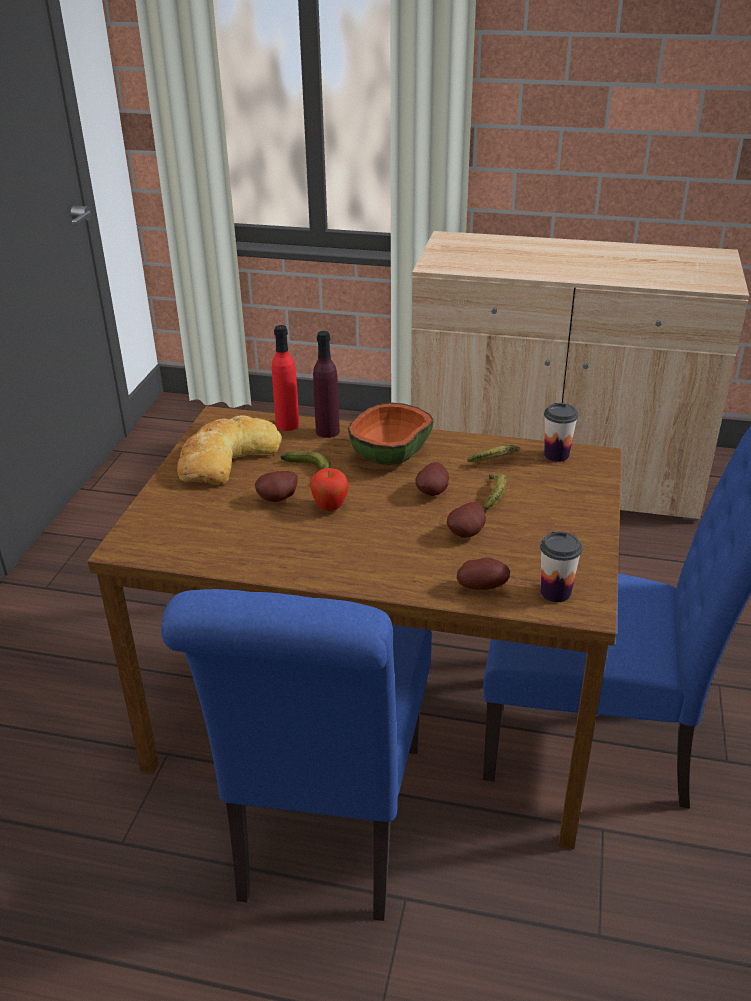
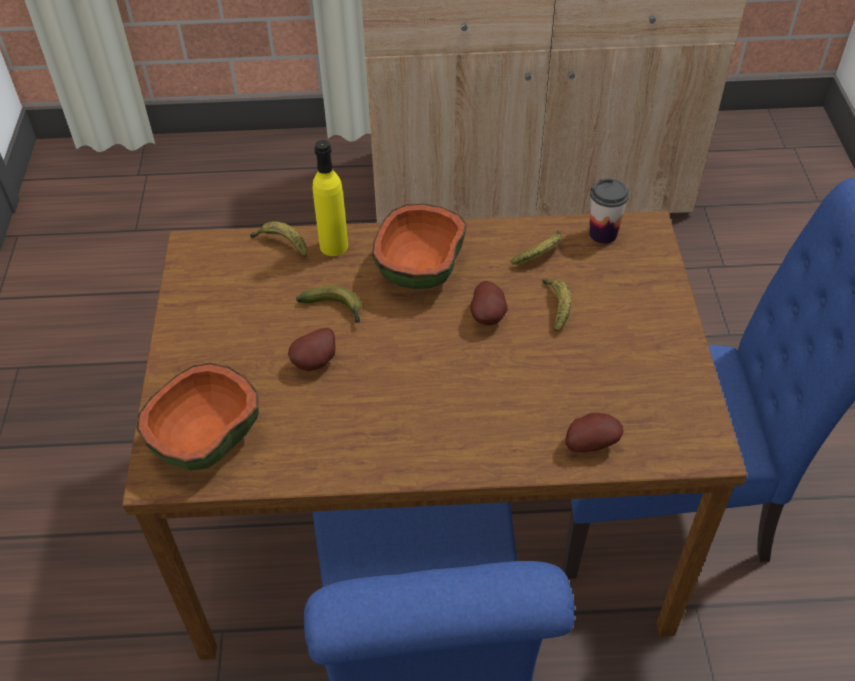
camera: 15 degrees left, 15 degrees up
bread [177,416,282,485] -> none
red bottle [272,325,299,431] -> banana [250,221,307,257]
apple [310,468,349,511] -> none
purple bottle [313,331,340,438] -> yellow bottle [313,140,348,256]
potato [447,502,486,538] -> none
cup [540,531,582,602] -> none
none -> bowl [137,363,259,470]

